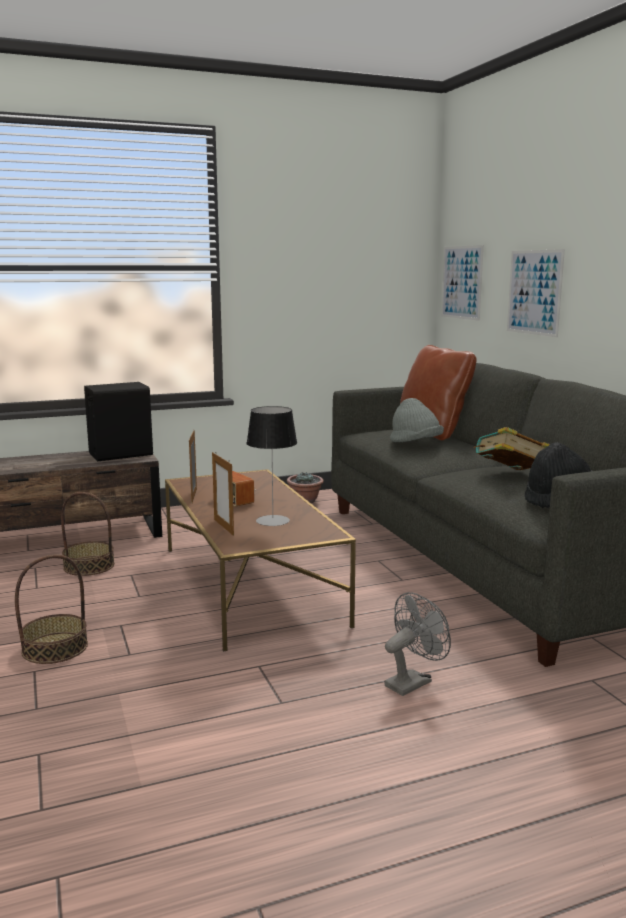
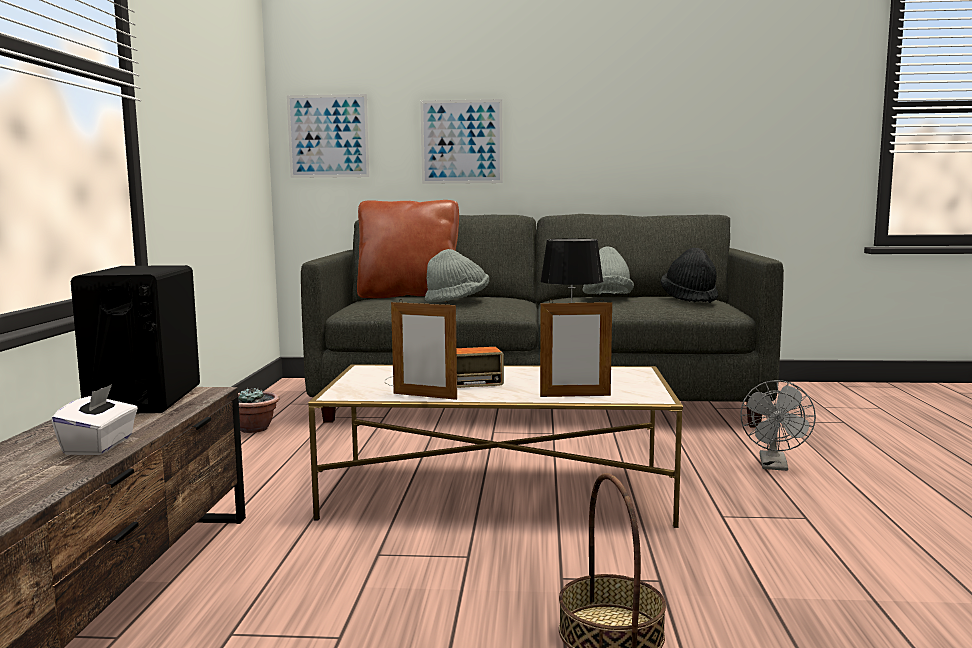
camera: 65 degrees left, 5 degrees down
basket [61,492,115,576] -> none
brown coffee table [165,469,356,651] -> white coffee table [308,364,683,528]
grey fan [385,592,451,696] -> grey fan turned 150 degrees counterclockwise [740,380,816,471]
book [474,427,550,470] -> grey hat [582,247,634,295]
none -> white tissue box [51,384,138,455]

